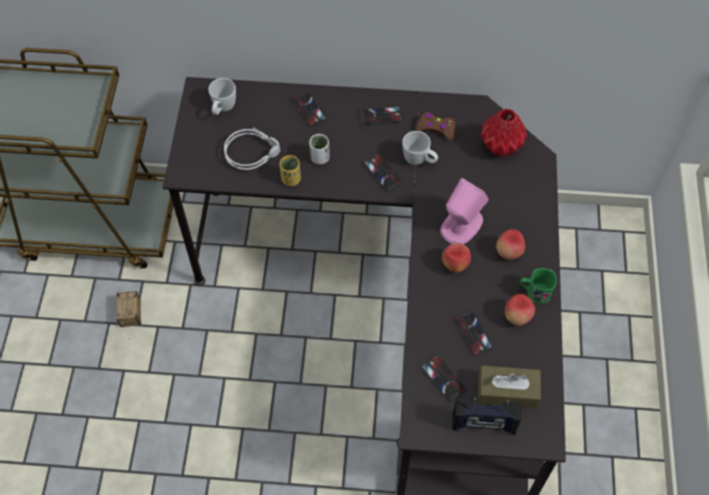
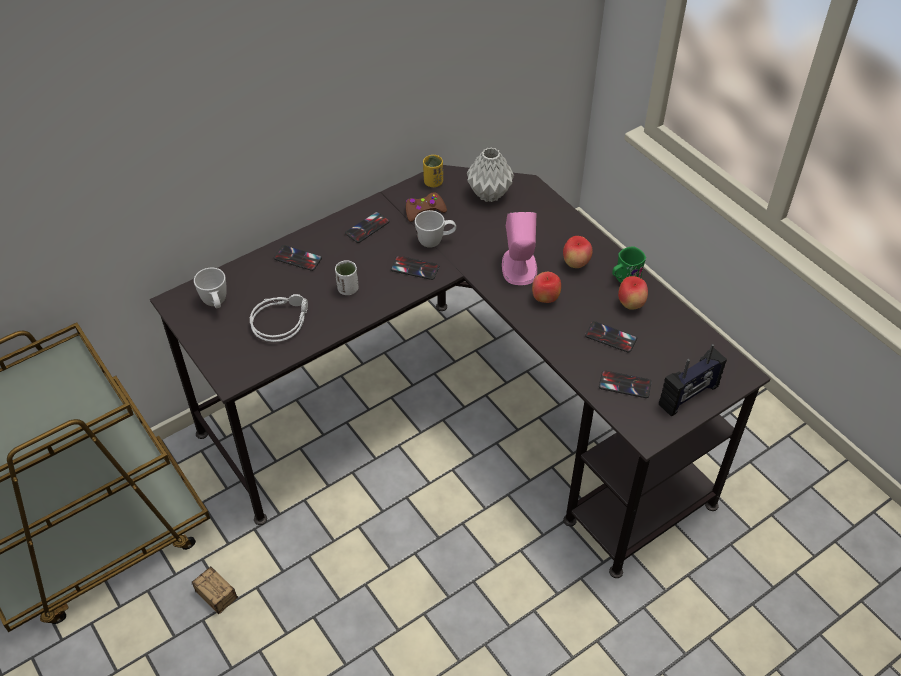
camera: 40 degrees left, 10 degrees down
yellow cup [279,155,301,186] -> yellow cup moved to [423,155,443,187]
brown tissue box [478,366,541,409] -> none
red vase [481,109,527,157] -> grey vase [467,147,514,202]

